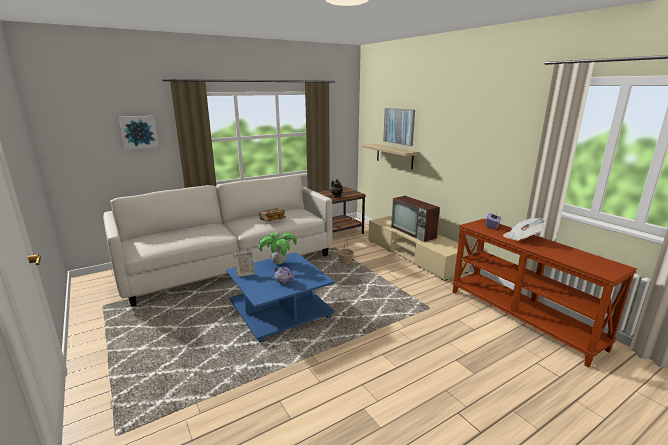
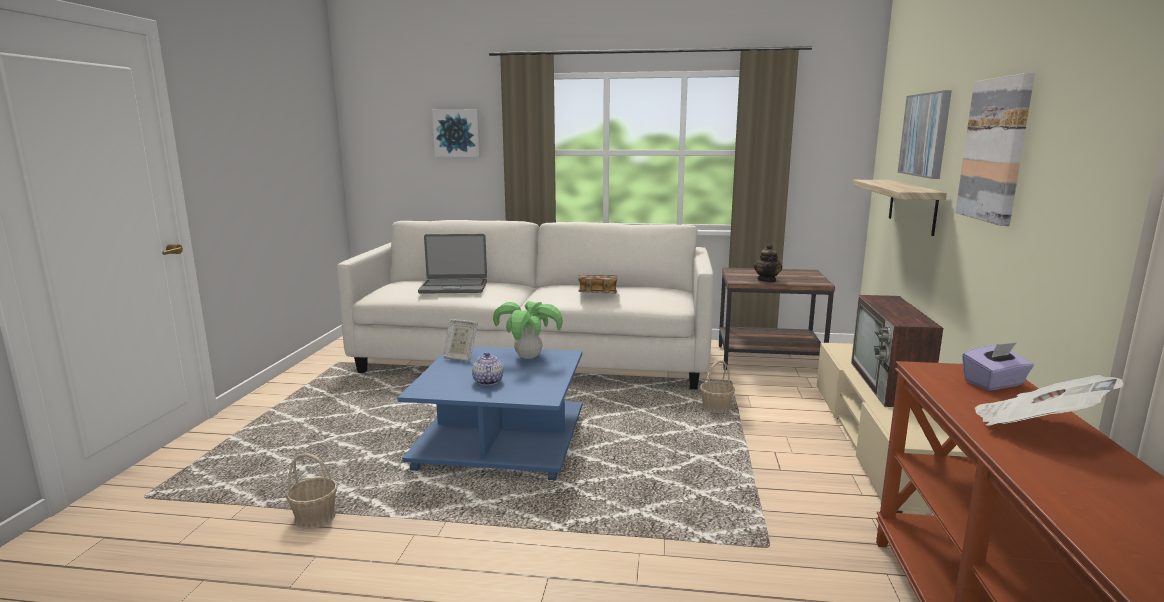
camera: 40 degrees right, 5 degrees down
none -> basket [286,453,338,529]
none -> laptop [418,234,487,294]
none -> picture [955,73,1035,226]

